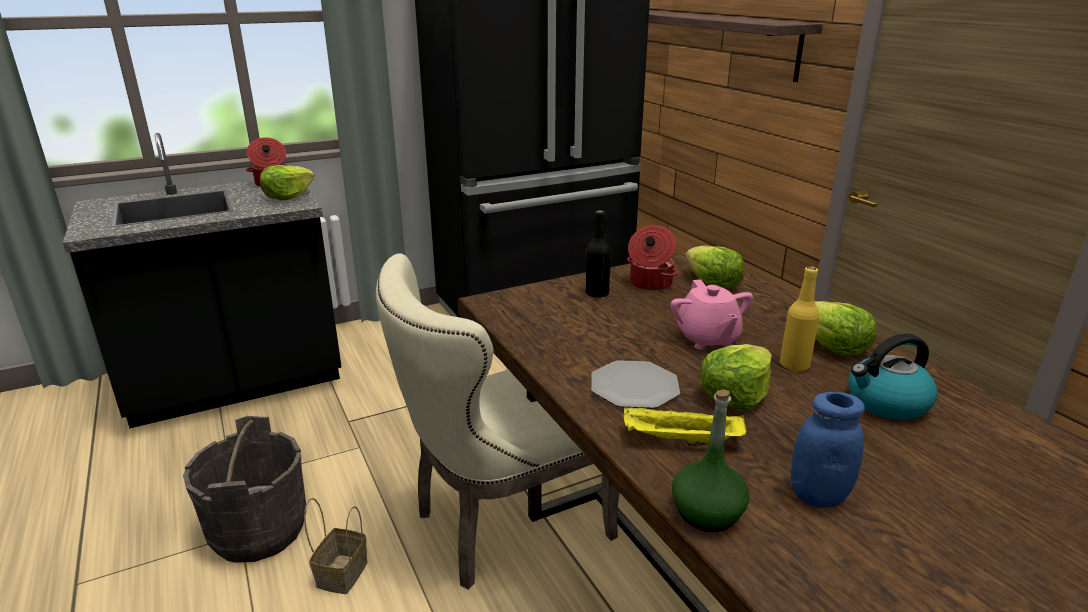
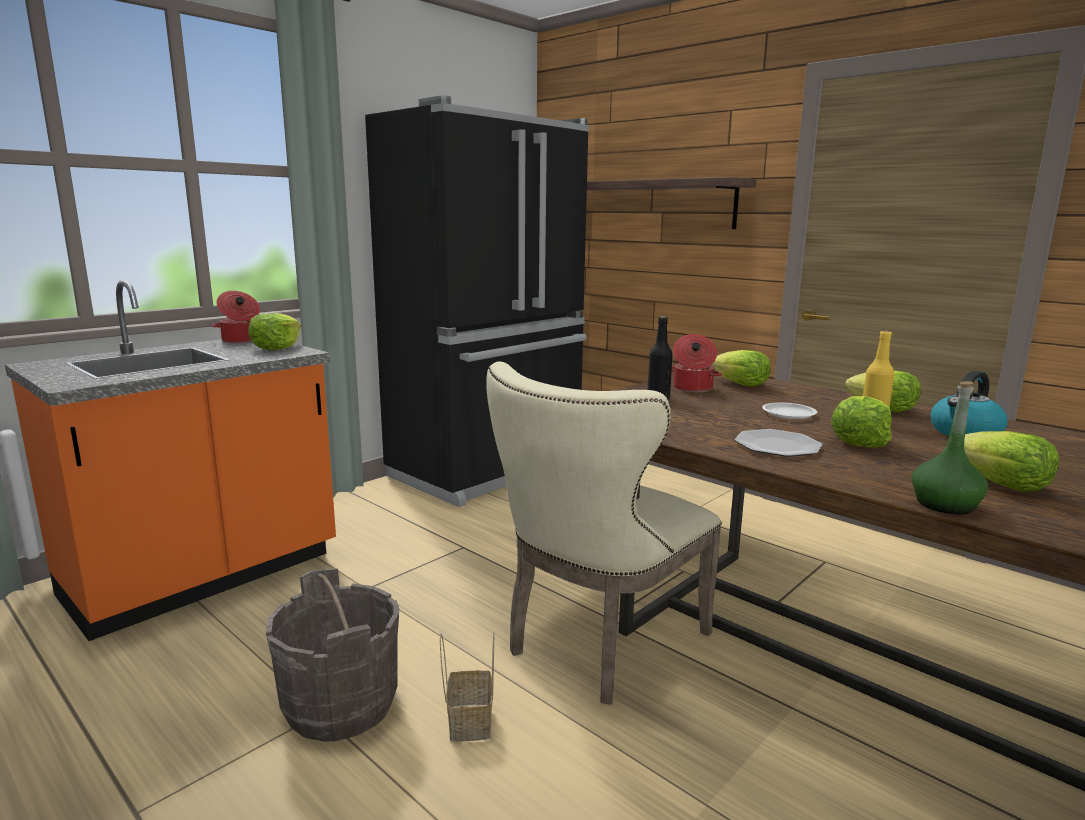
camera: 20 degrees left, 10 degrees down
black counter [63,133,342,428] -> orange counter [5,280,336,641]
yellow tray [624,406,747,446] -> none
pink teapot [671,280,753,350] -> white plate [762,403,817,419]
blue jar [791,392,865,508] -> lettuce [964,431,1059,492]

